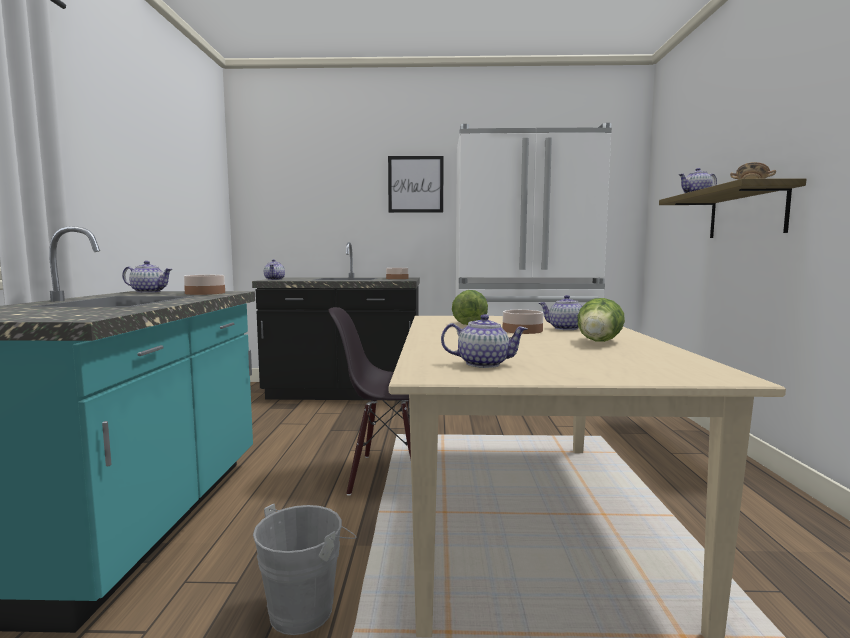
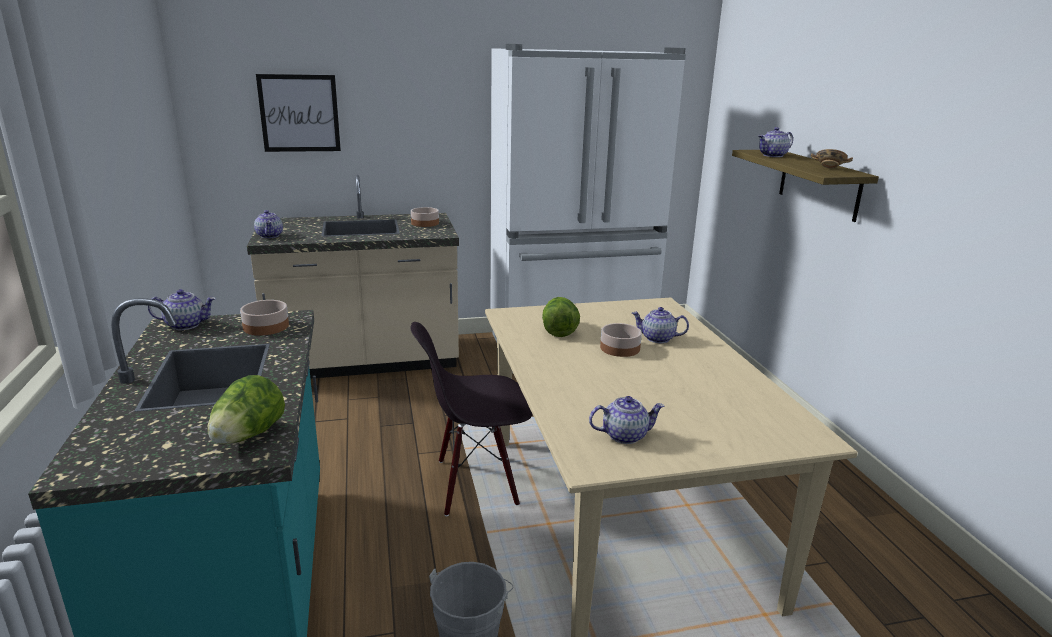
camera: 15 degrees left, 15 degrees up
black counter [252,242,420,400] -> beige counter [247,175,459,379]
picture [388,156,444,213] -> picture moved to [256,74,341,152]
lettuce [578,298,625,342] -> lettuce moved to [207,375,285,445]

